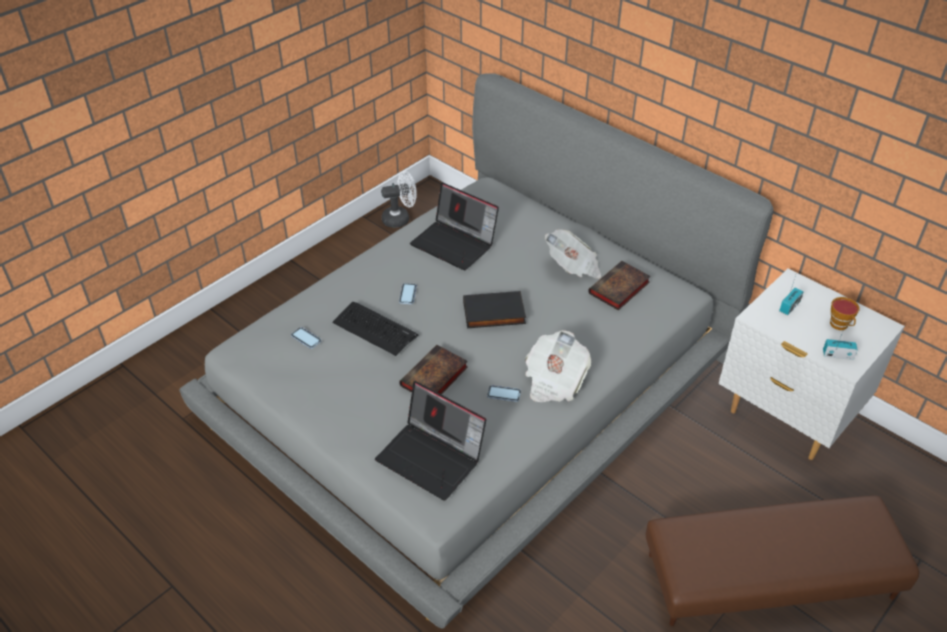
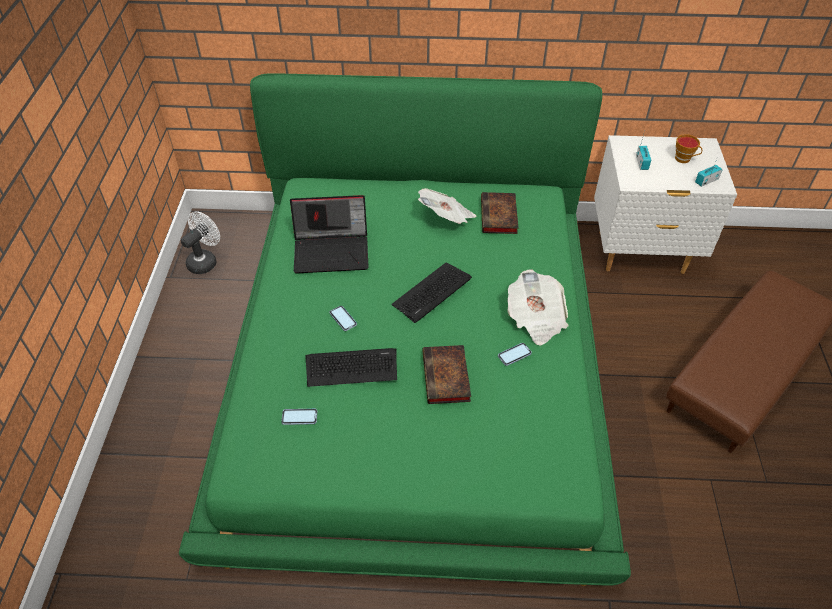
camera: 40 degrees left, 5 degrees up
grey bed [179,73,774,628] -> green bed [179,73,631,586]
laptop [375,381,486,500] -> none
black book [463,291,526,328] -> keyboard [391,262,472,323]

